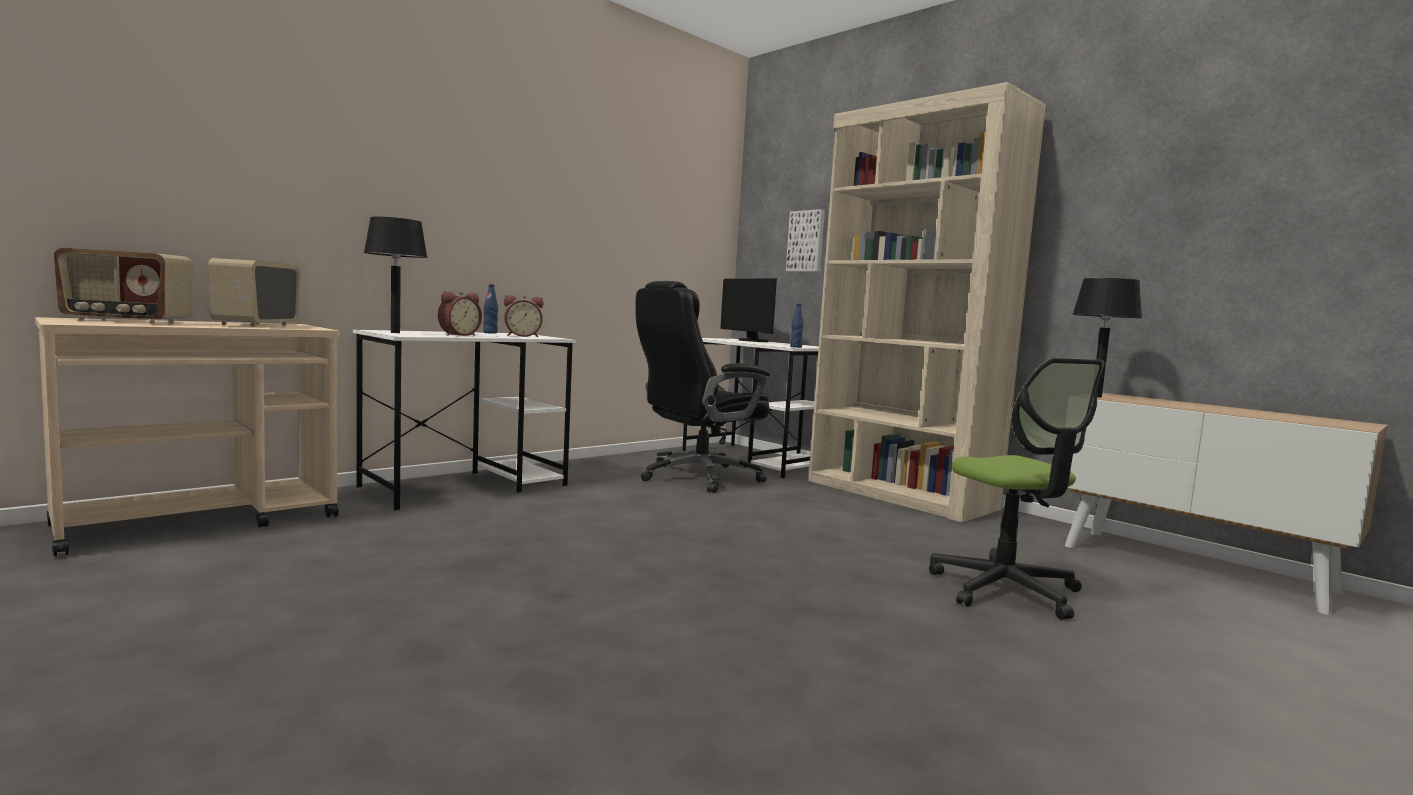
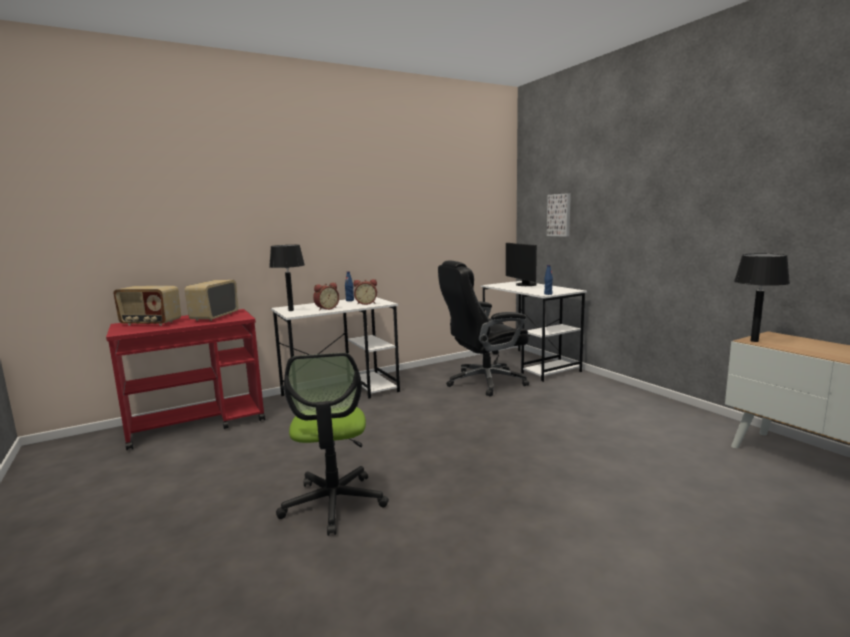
camera: 15 degrees right, 5 degrees up
beige cart [35,317,339,557] -> red cart [106,309,265,450]
beige bookcase [808,82,1046,523] -> none
office chair [929,358,1104,620] -> office chair moved to [276,353,389,536]

